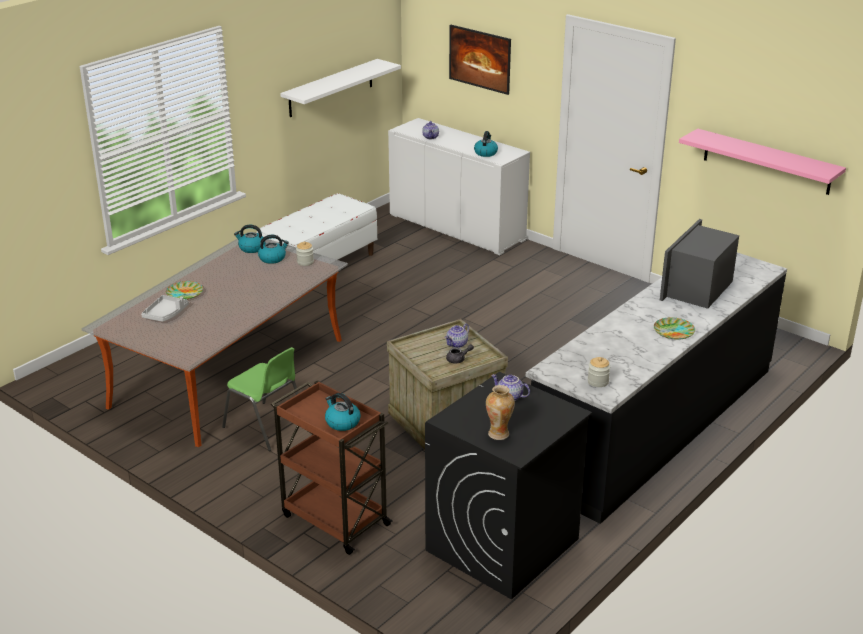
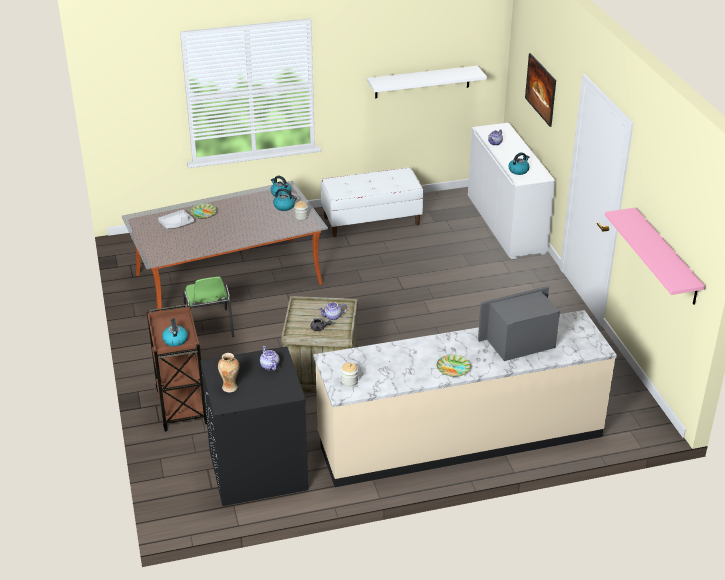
camera: 35 degrees right, 5 degrees up
black counter [526,253,787,524] -> beige counter [314,310,617,487]

